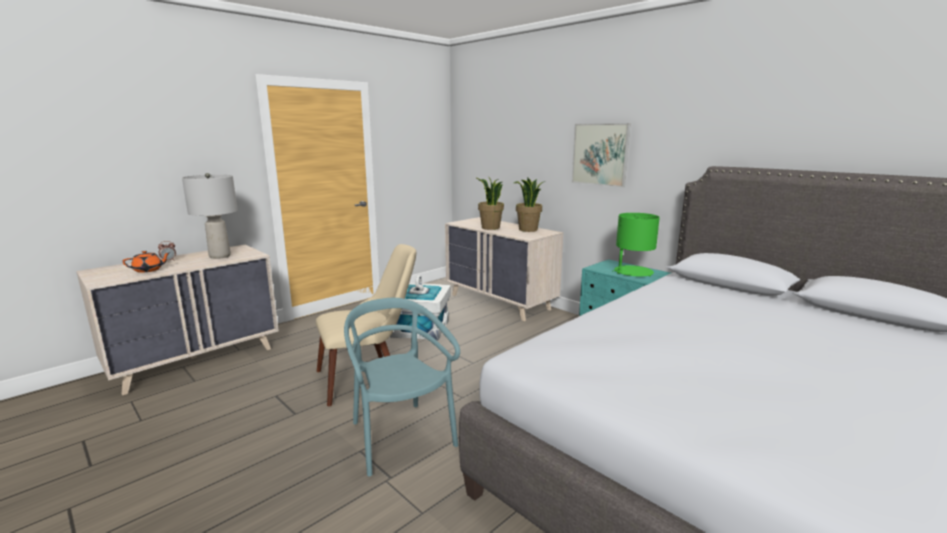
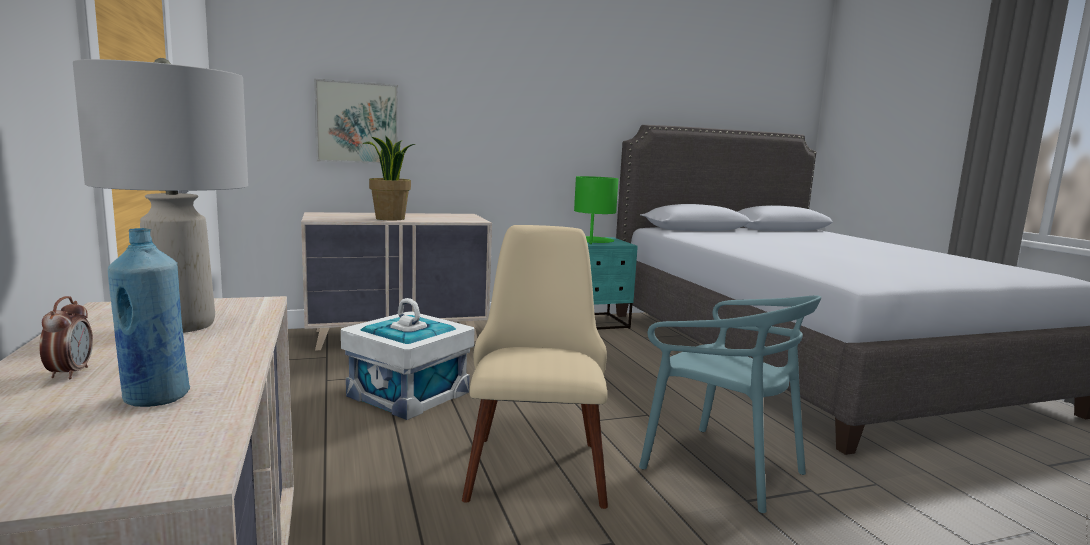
camera: 65 degrees left, 5 degrees down
orange teapot [122,251,171,273] -> blue bottle [108,228,190,407]
turquoise chair [344,298,460,476] -> turquoise chair turned 135 degrees counterclockwise [639,295,821,513]
potted plant [514,178,545,232] -> none
picture [571,123,631,187] -> picture moved to [314,79,398,164]

